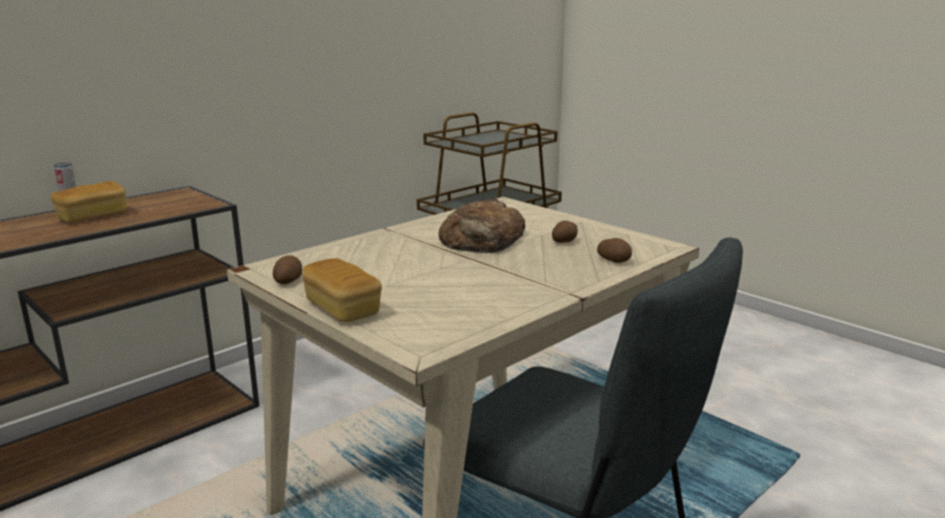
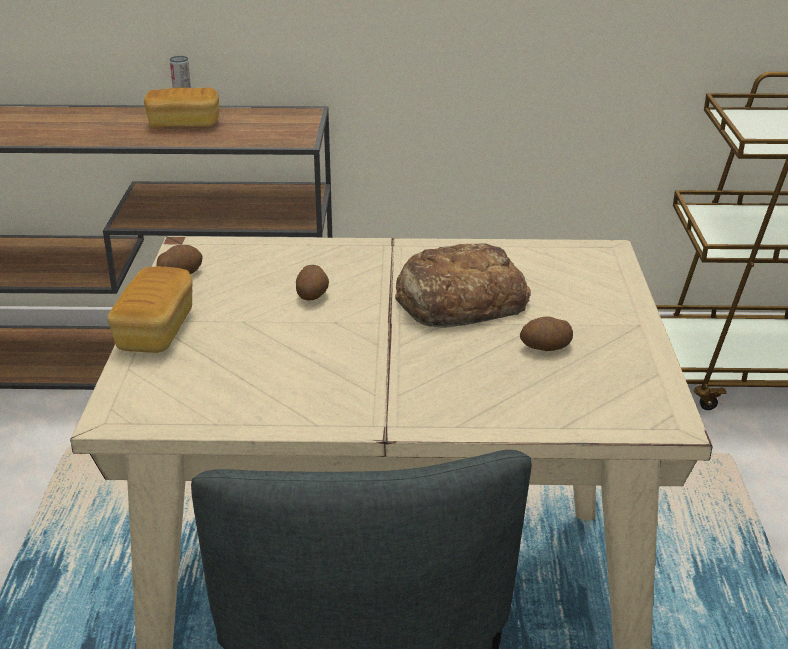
camera: 45 degrees right, 10 degrees up
potato [597,238,632,263] -> potato moved to [296,265,329,300]

